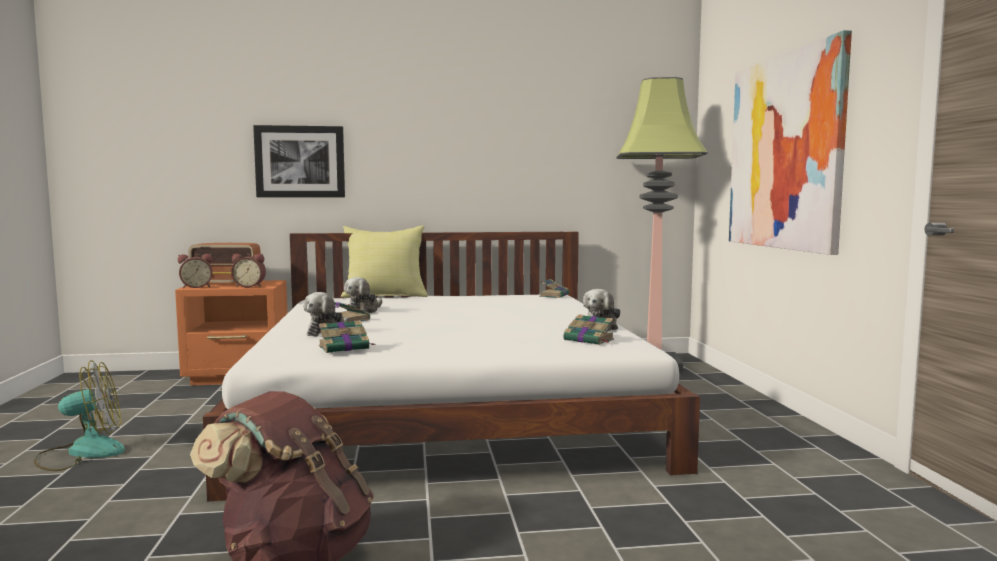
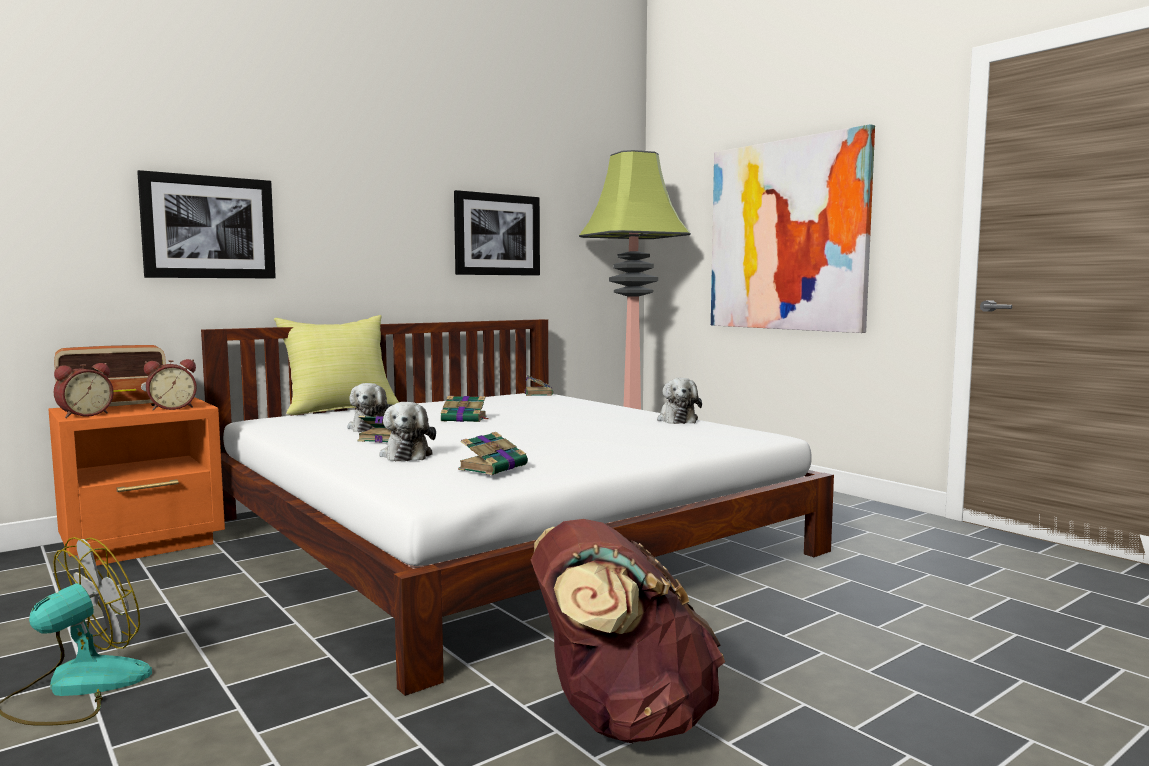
camera: 30 degrees left, 0 degrees up
book [563,314,614,345] -> book moved to [441,396,489,422]
none -> picture [454,190,540,276]

